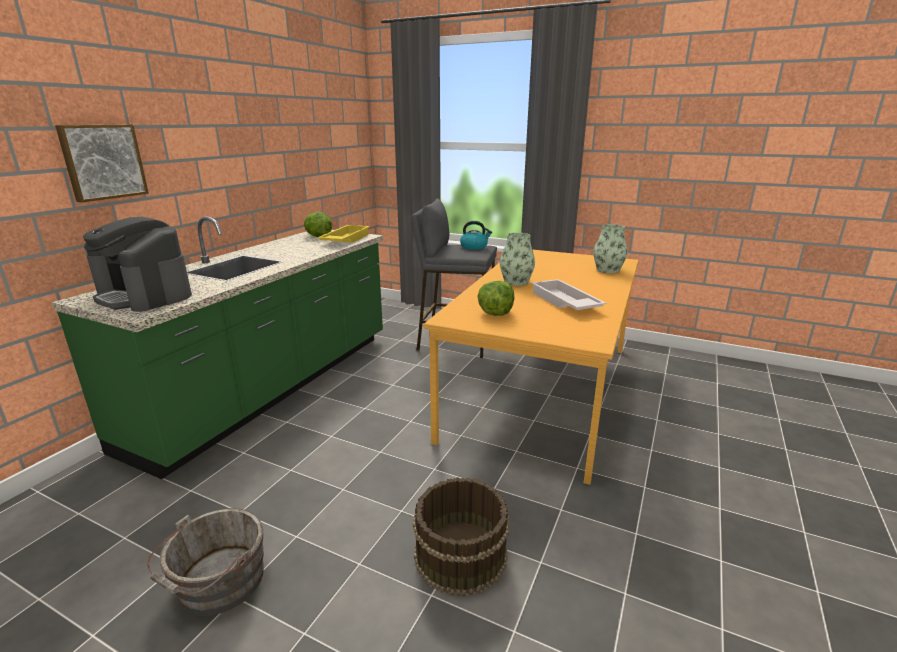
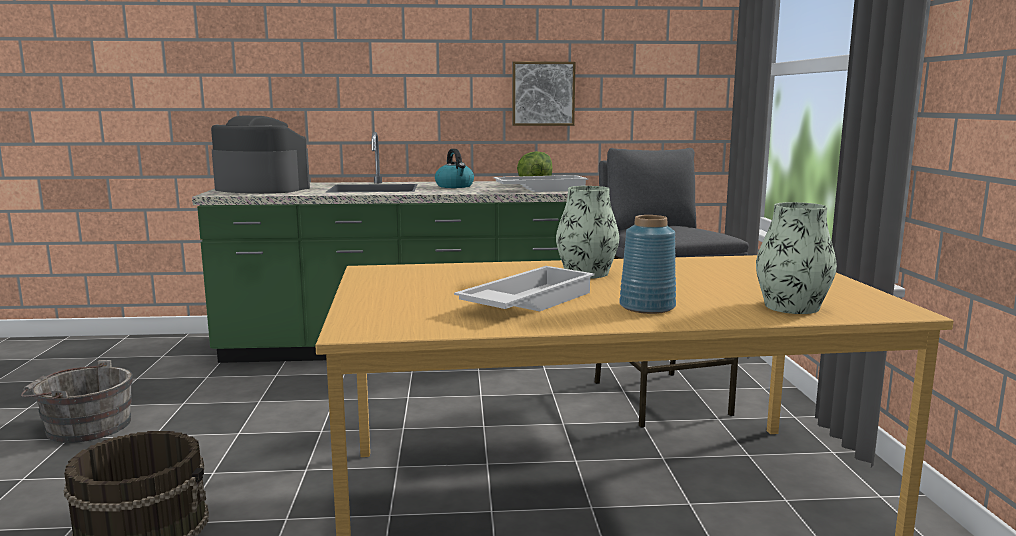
camera: 60 degrees right, 10 degrees down
picture [55,124,149,203] -> picture moved to [512,61,576,126]
coffee machine [83,217,192,312] -> coffee machine turned 105 degrees clockwise [211,116,310,194]
yellow tray [318,225,370,242] -> white tray [493,175,588,192]
kettle [460,221,492,250] -> kettle moved to [435,149,474,188]
lettuce [478,281,514,316] -> none
none -> blue vase [619,215,676,314]

